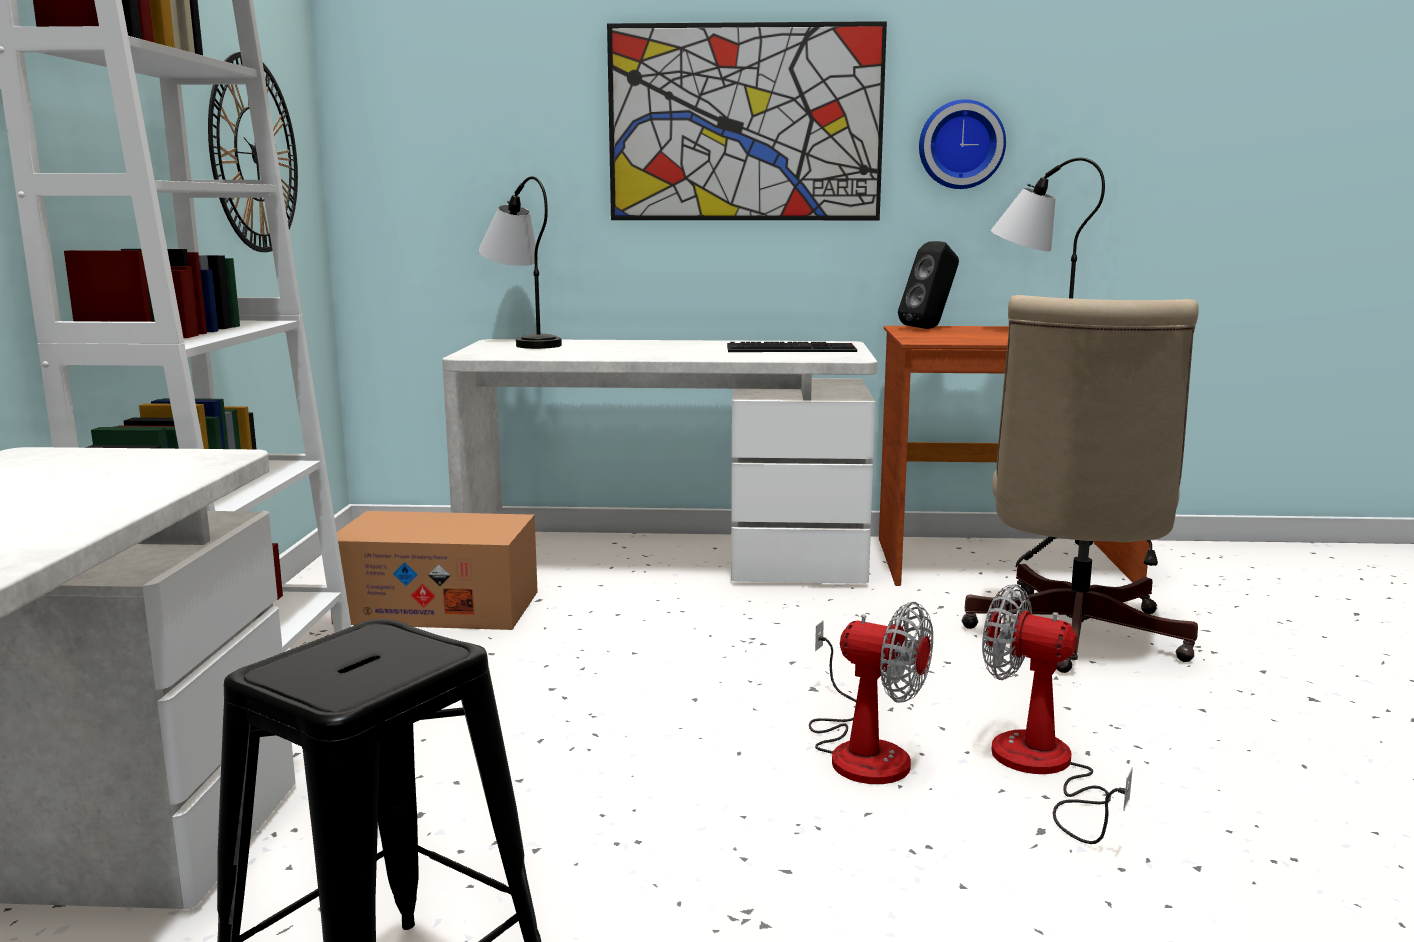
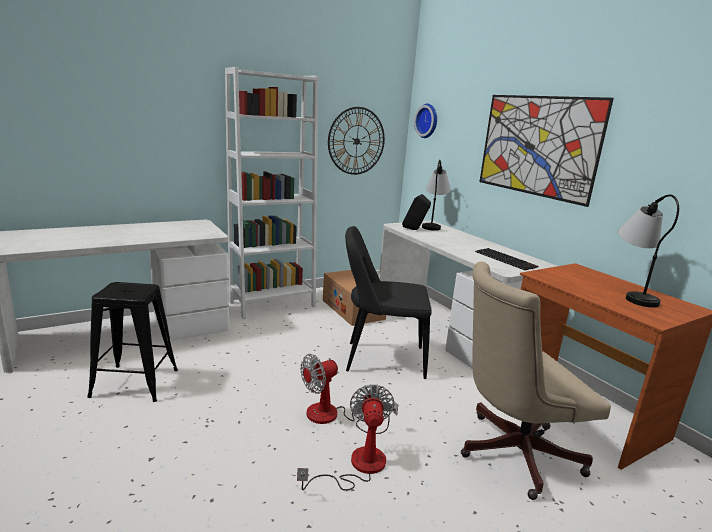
camera: 55 degrees right, 5 degrees up
fan [809,602,933,784] -> fan turned 60 degrees clockwise [301,354,398,434]
black speaker [898,241,959,329] -> black speaker moved to [402,194,431,230]
wall clock [919,99,1006,189] -> wall clock moved to [414,104,437,138]
none -> black chair [345,226,432,379]

